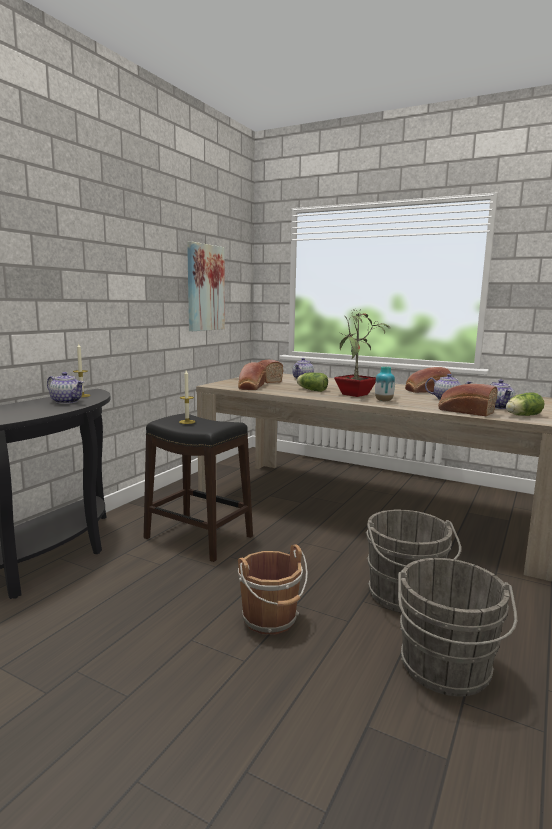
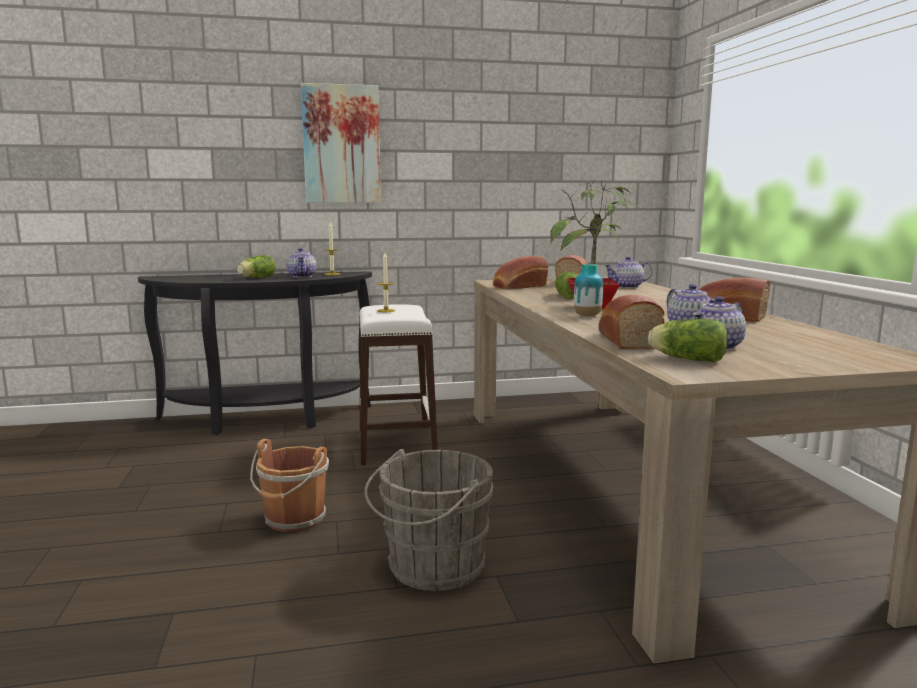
camera: 50 degrees right, 0 degrees up
black stool [144,413,253,562] -> white stool [359,304,438,465]
picture [187,241,225,331] -> picture moved to [301,83,381,203]
grey bucket [398,558,517,697] -> none
none -> lettuce [237,255,276,278]

